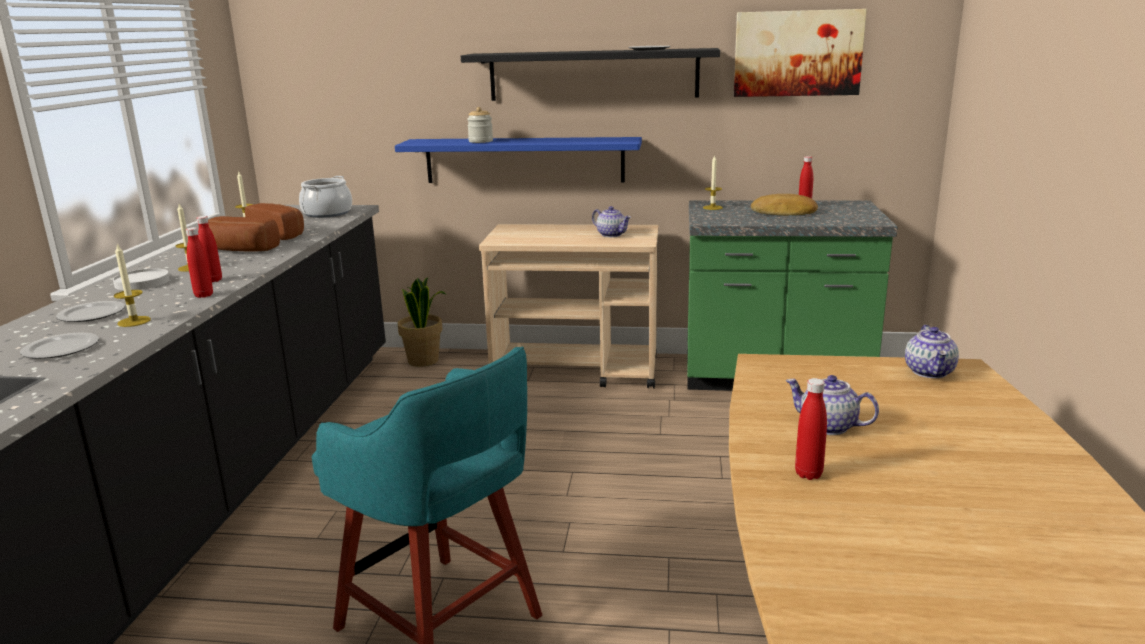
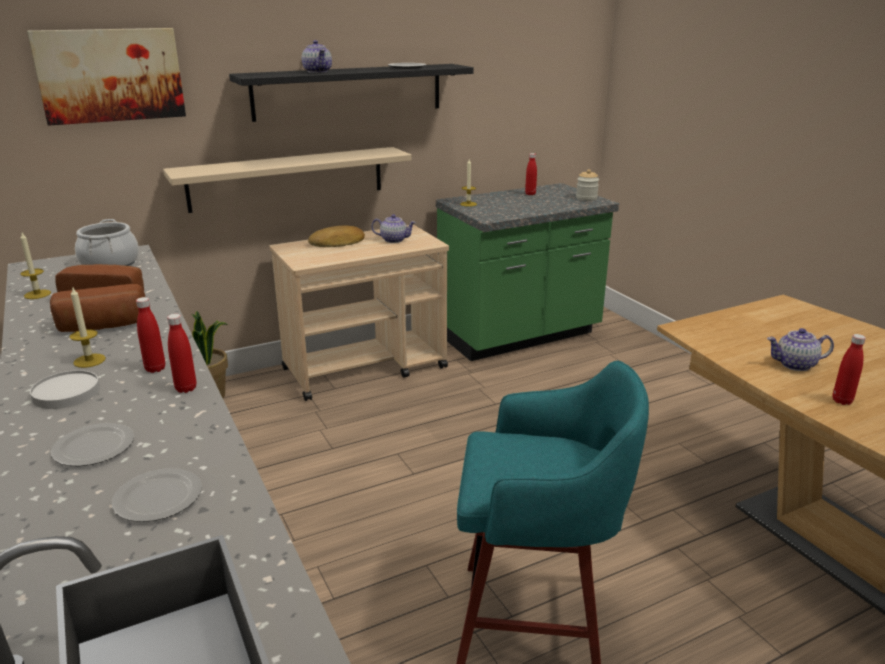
camera: 35 degrees left, 5 degrees up
candle [114,244,151,327] -> none
blue shelf [395,137,642,183] -> beige shelf [163,147,412,213]
jar [467,107,493,143] -> jar moved to [576,169,599,201]
picture [734,9,867,97] -> picture moved to [27,28,186,126]
bread [751,194,818,216] -> bread moved to [308,226,365,247]
teapot [905,325,959,378] -> teapot moved to [302,40,332,73]

